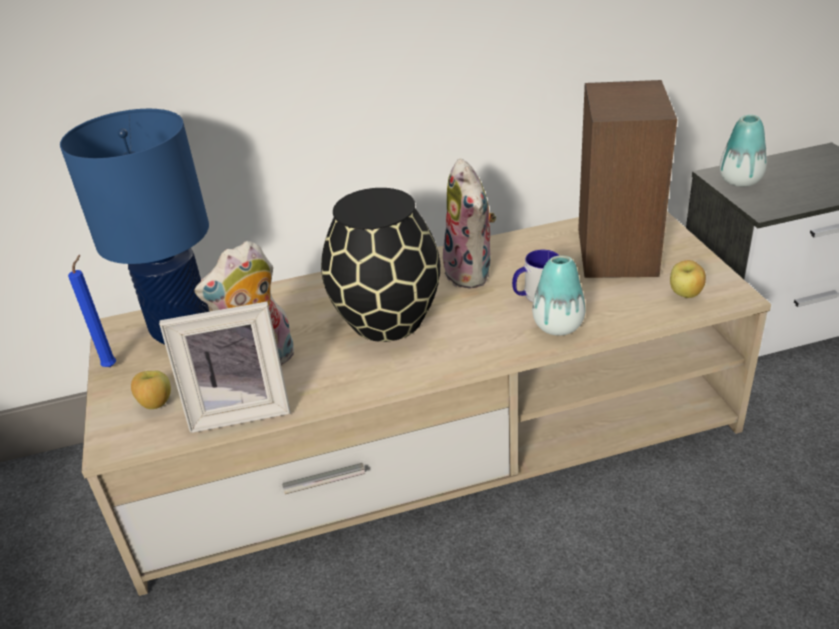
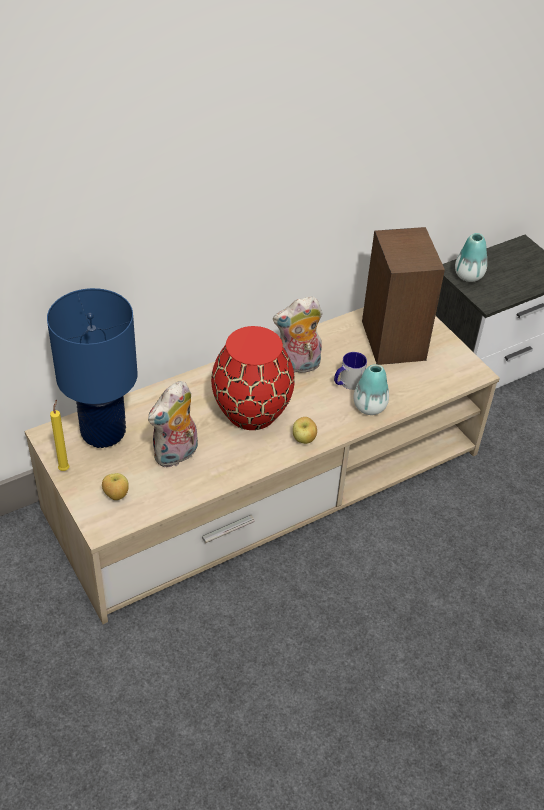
camera: 20 degrees left, 10 degrees up
blue candle [68,255,116,367] -> yellow candle [50,400,69,471]
picture frame [159,302,291,433] -> none
black vase [321,188,440,342] -> red vase [211,326,295,430]
plush toy [443,158,496,289] -> plush toy turned 105 degrees clockwise [273,296,322,373]
apple [670,260,706,298] -> apple moved to [293,417,317,444]

